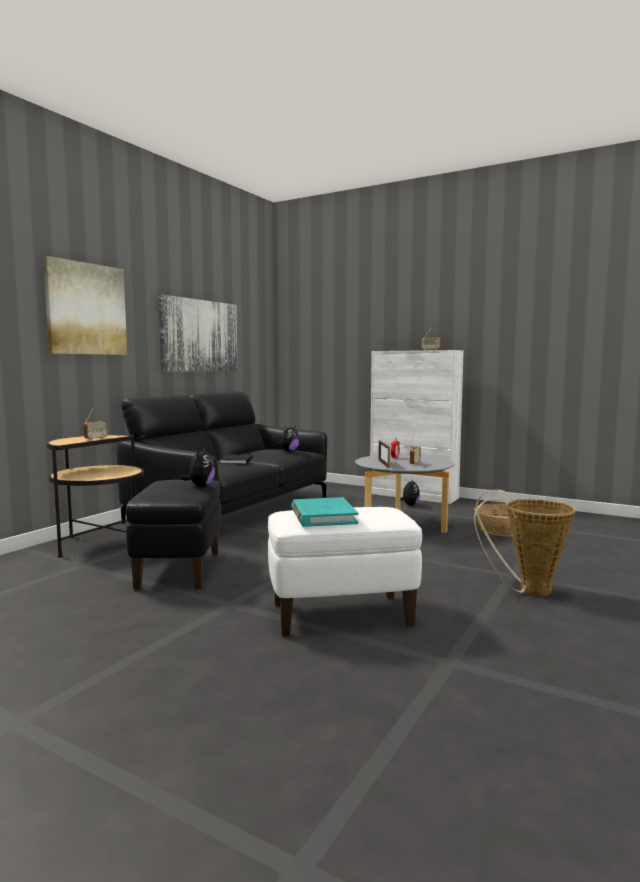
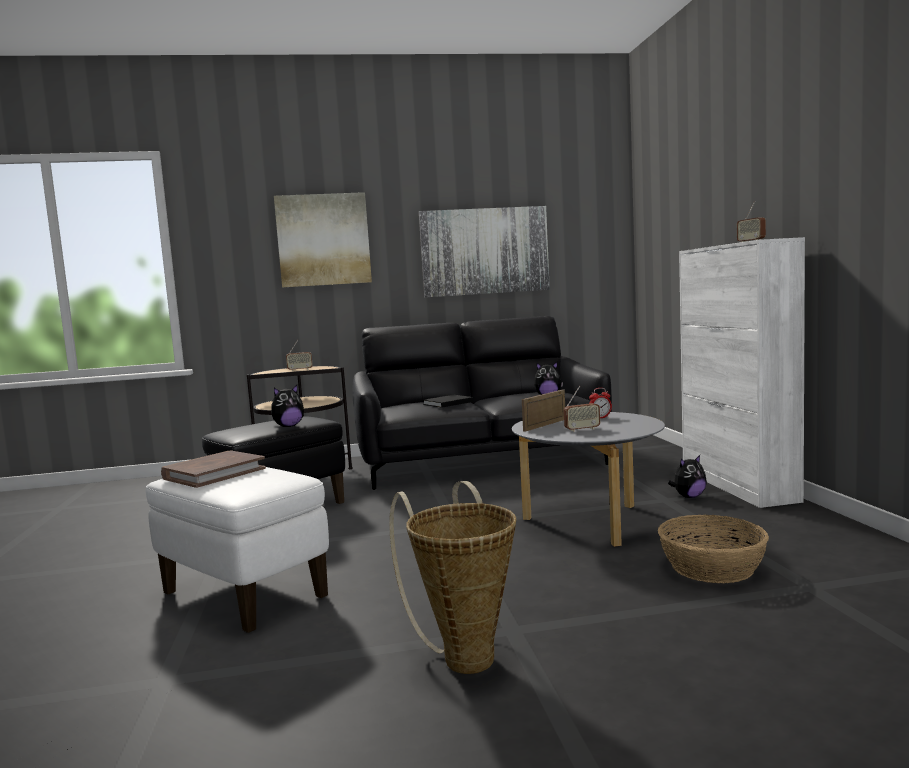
camera: 50 degrees right, 0 degrees up
turquoise book [291,497,359,527] -> brown book [161,451,266,488]

